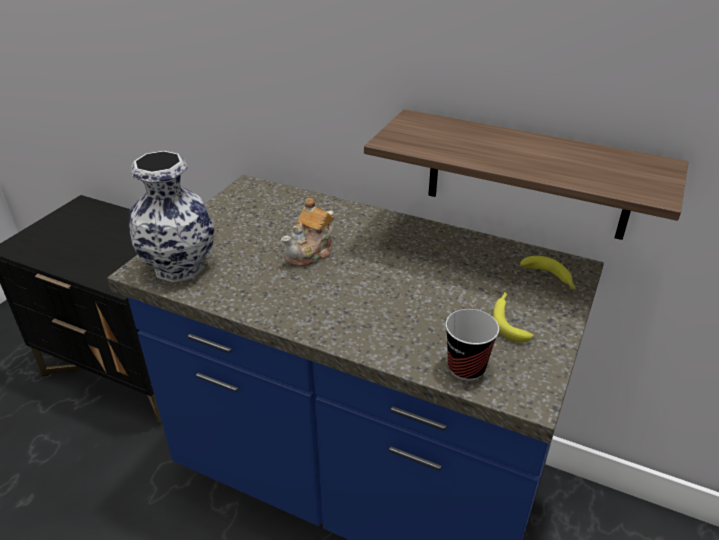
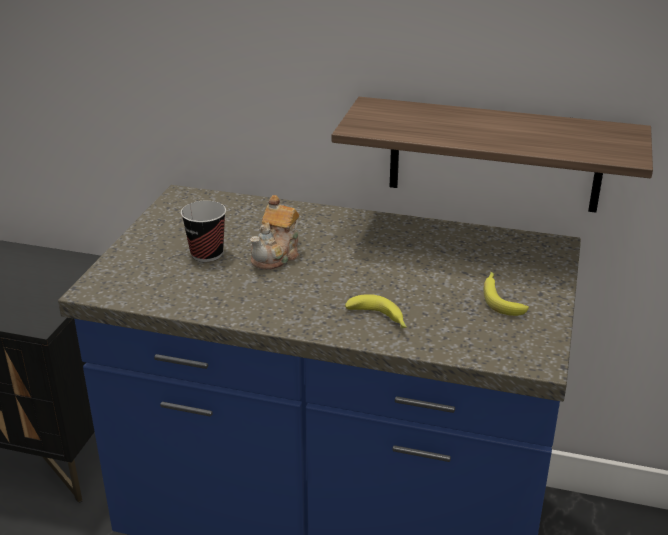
camera: 10 degrees left, 5 degrees down
vase [129,151,214,282] -> none
cup [445,309,499,381] -> cup moved to [181,201,226,262]
banana [520,256,576,289] -> banana moved to [345,294,407,328]

